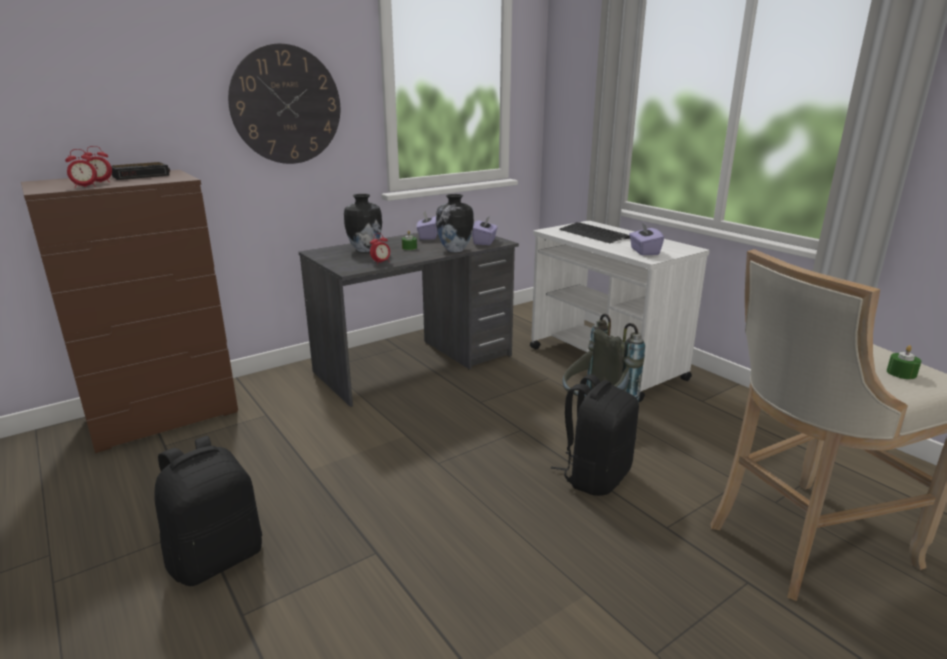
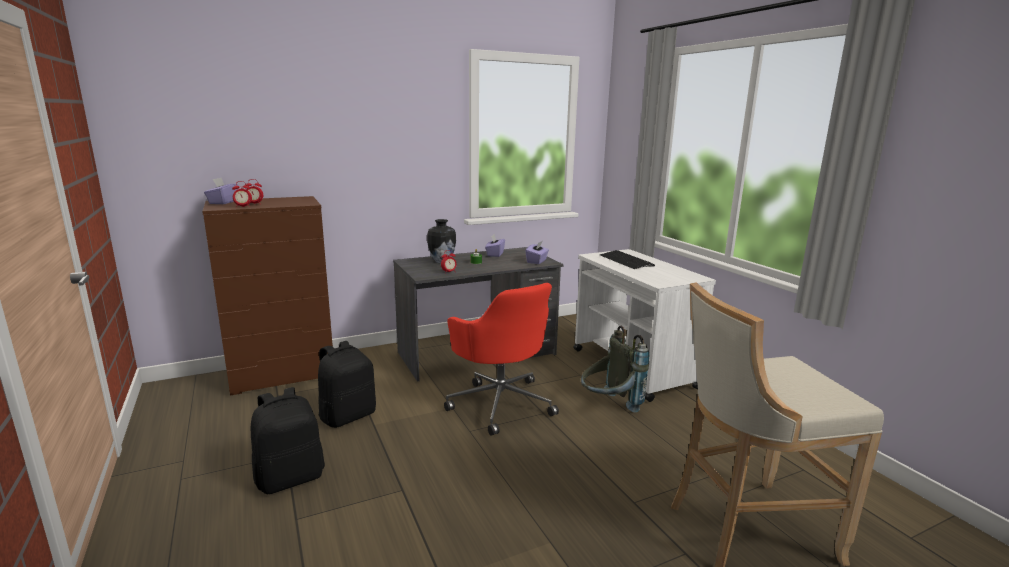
camera: 10 degrees right, 5 degrees down
alarm clock [111,162,170,180] -> none
wall clock [228,44,340,164] -> none
vase [436,194,474,253] -> none
black backpack [551,374,639,496] -> black backpack moved to [318,341,376,428]
purple tissue box [629,223,664,255] -> purple tissue box moved to [204,178,239,204]
green candle [887,345,922,379] -> none
none -> red office chair [444,283,559,436]

